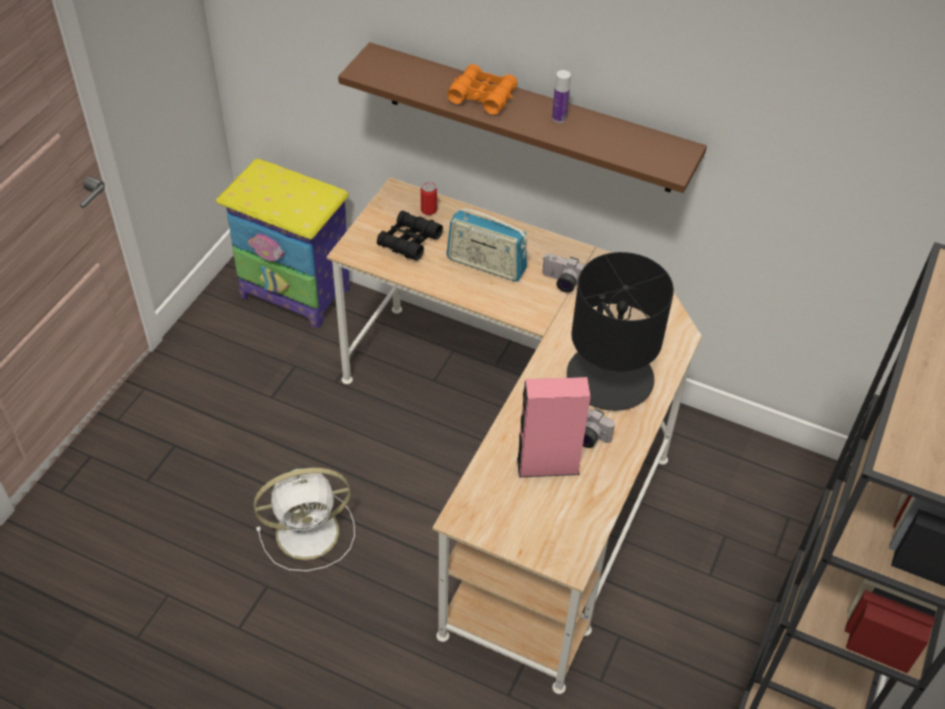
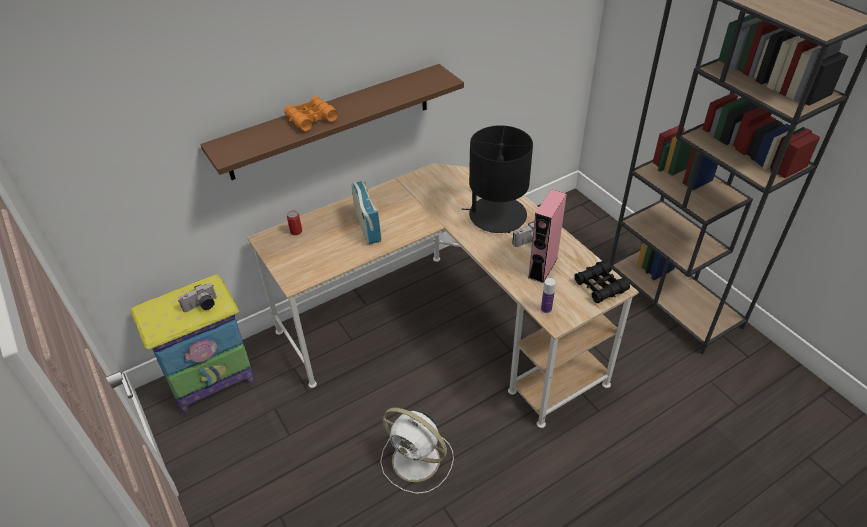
camera: 55 degrees left, 5 degrees down
white fan [254,467,355,572] -> white fan turned 105 degrees clockwise [380,408,454,494]
black binoculars [377,211,443,261] -> black binoculars moved to [574,260,630,303]
radio [446,207,527,282] -> radio turned 75 degrees counterclockwise [351,181,382,245]
camera [542,254,586,293] -> camera moved to [178,283,217,312]
bottle [552,70,571,123] -> bottle moved to [541,278,556,313]

